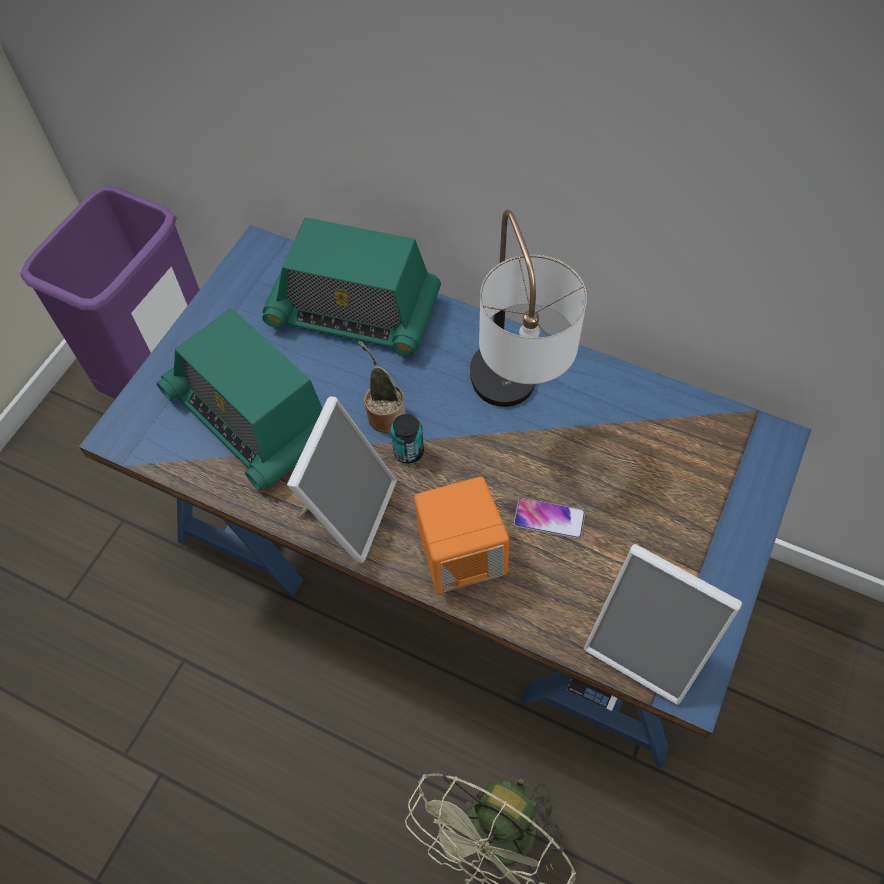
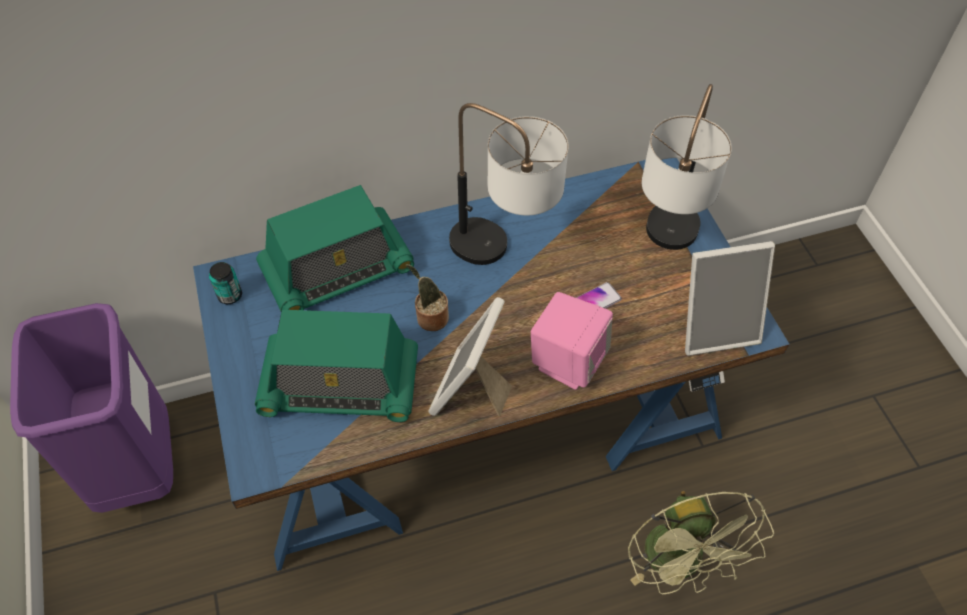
camera: 45 degrees left, 5 degrees down
picture frame [287,396,397,563] -> picture frame turned 135 degrees counterclockwise [428,297,512,416]
can [391,414,424,464] -> can moved to [209,262,242,304]
orange speaker [414,477,509,593] -> pink speaker [531,292,613,390]
none -> table lamp [642,84,732,250]

